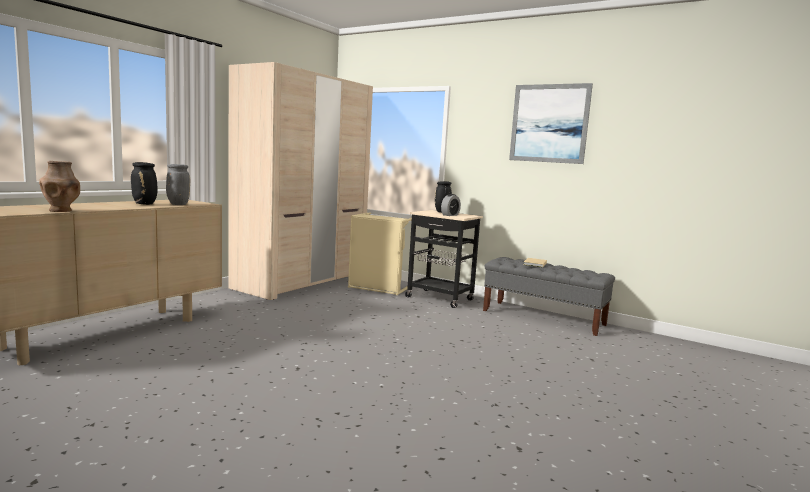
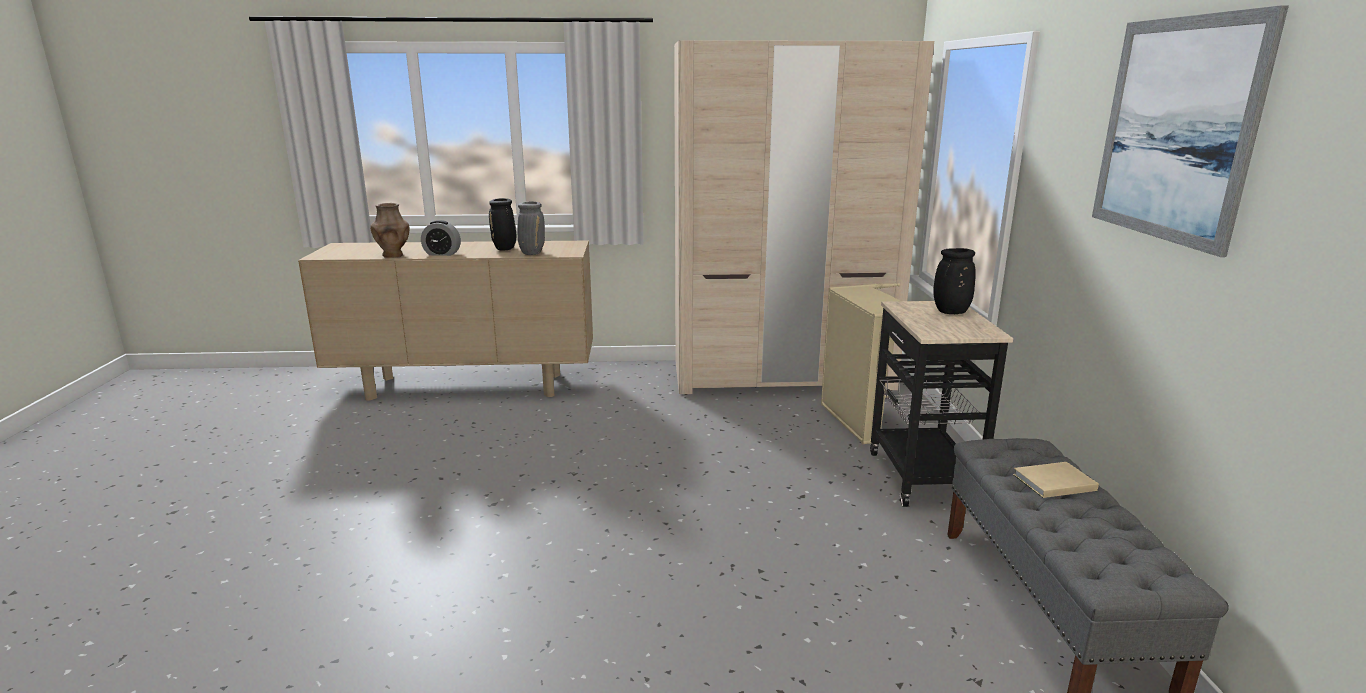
camera: 55 degrees right, 10 degrees up
alarm clock [441,194,461,216] -> alarm clock moved to [421,220,461,256]

